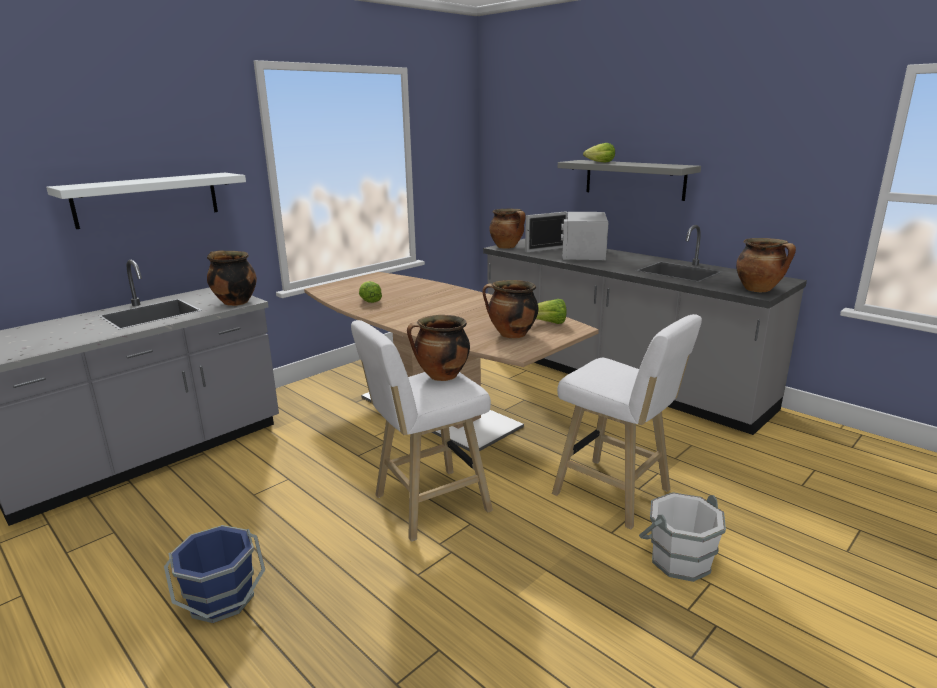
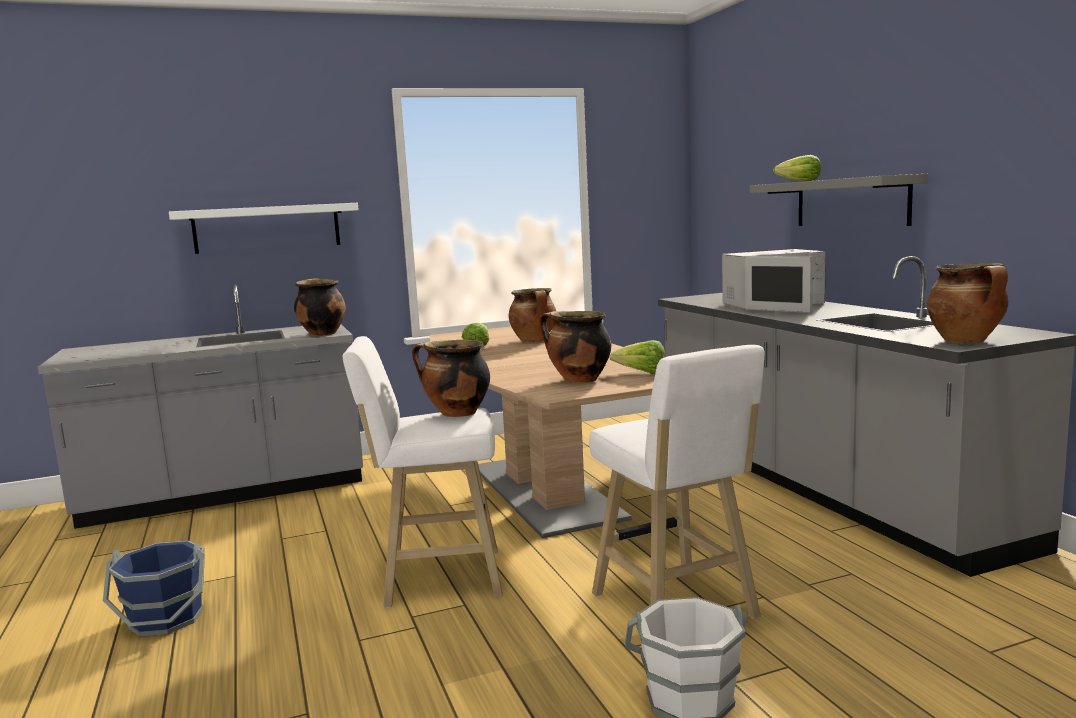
camera: 25 degrees right, 10 degrees down
cooking pot [489,209,526,249] -> cooking pot moved to [508,288,556,343]
white microwave [525,211,608,261] -> white microwave turned 135 degrees counterclockwise [722,249,826,313]

